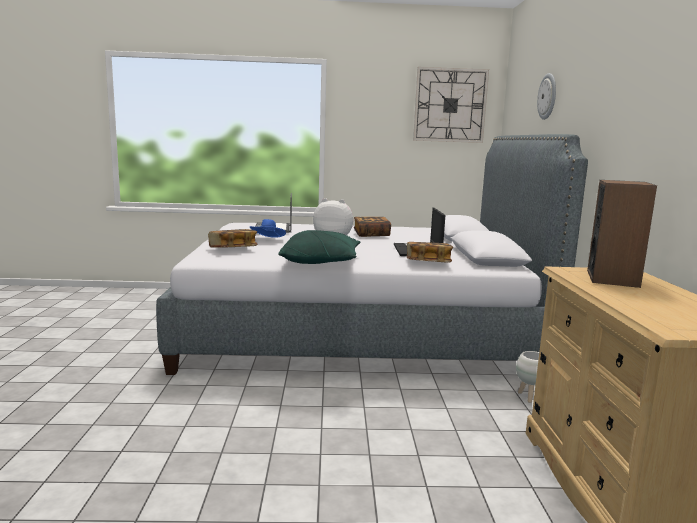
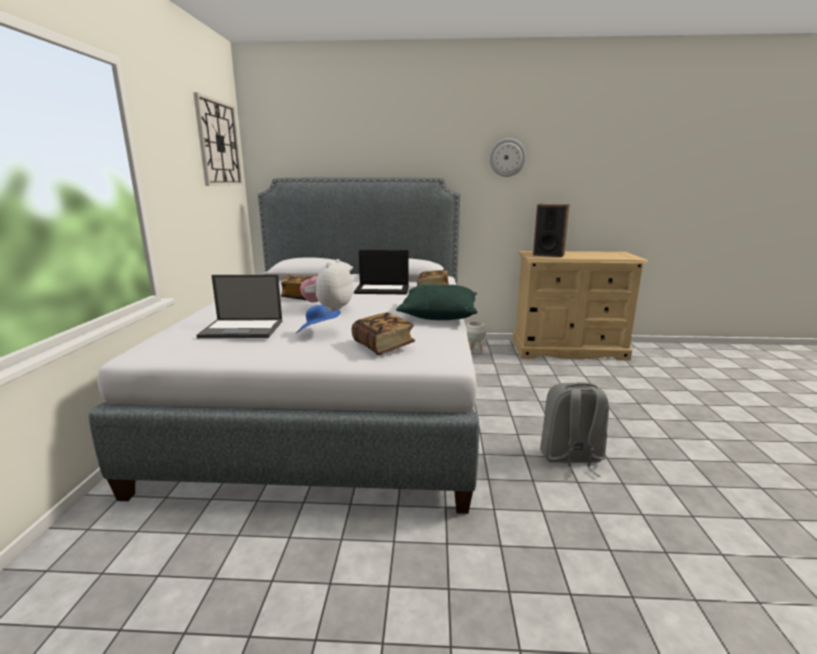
camera: 85 degrees left, 5 degrees up
wall clock [537,73,556,120] -> wall clock moved to [489,138,526,177]
none -> grey backpack [540,382,609,477]

